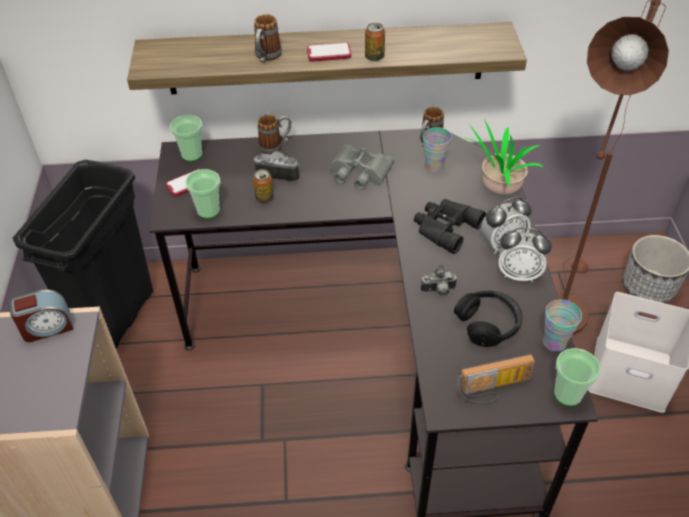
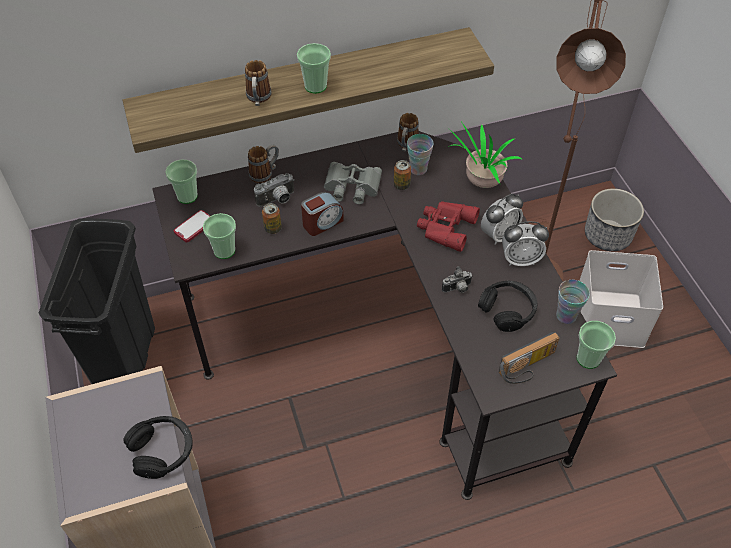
camera: 15 degrees left, 5 degrees up
alarm clock [9,290,73,342] -> alarm clock moved to [301,192,344,236]
camera [254,151,299,182] -> camera turned 150 degrees clockwise [254,173,294,207]
phone [307,43,351,62] -> cup [297,43,331,94]
can [365,23,385,61] -> can moved to [394,160,411,190]
black binoculars [414,199,486,254] -> red binoculars [417,201,480,252]
none -> black headphones [123,416,193,479]

